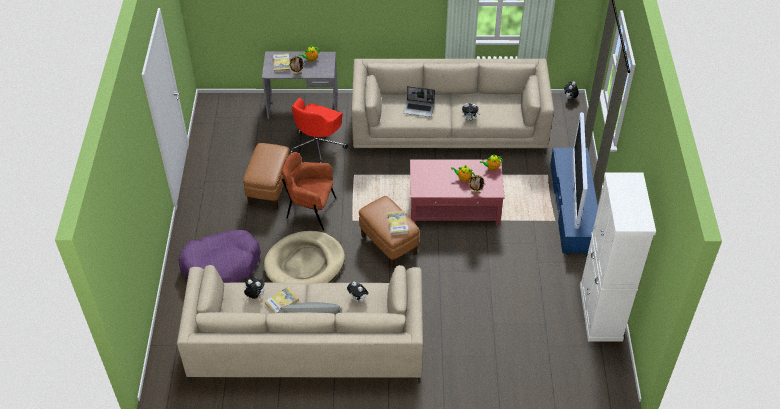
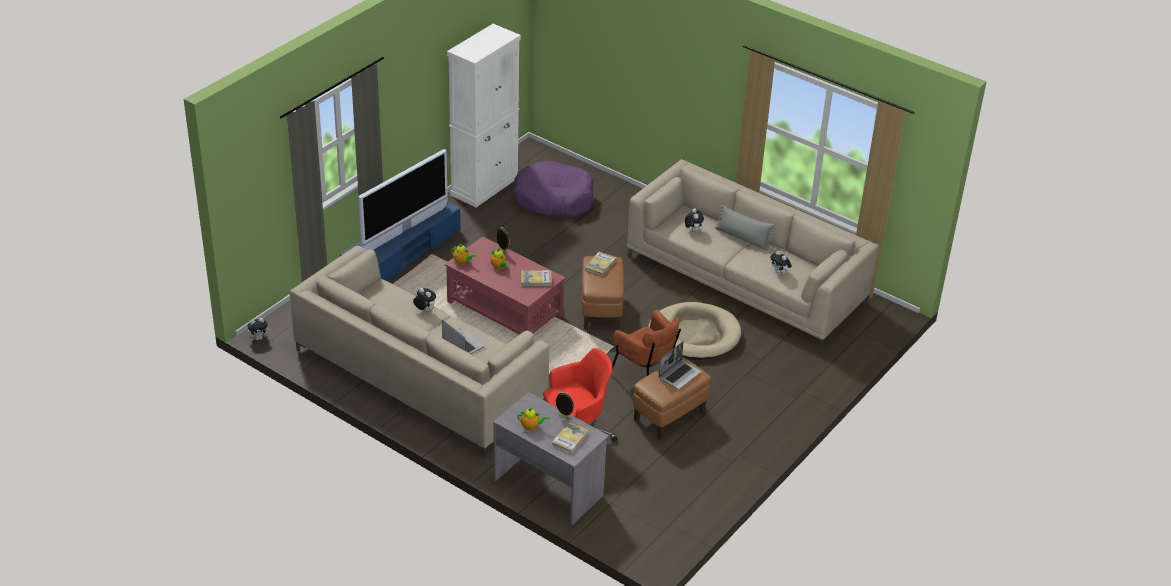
camera: 145 degrees left, 10 degrees down
purple dog bed [178,230,261,283] -> purple dog bed moved to [513,161,594,217]
book [264,287,299,313] -> book moved to [521,270,552,286]
none -> laptop [658,342,701,389]

